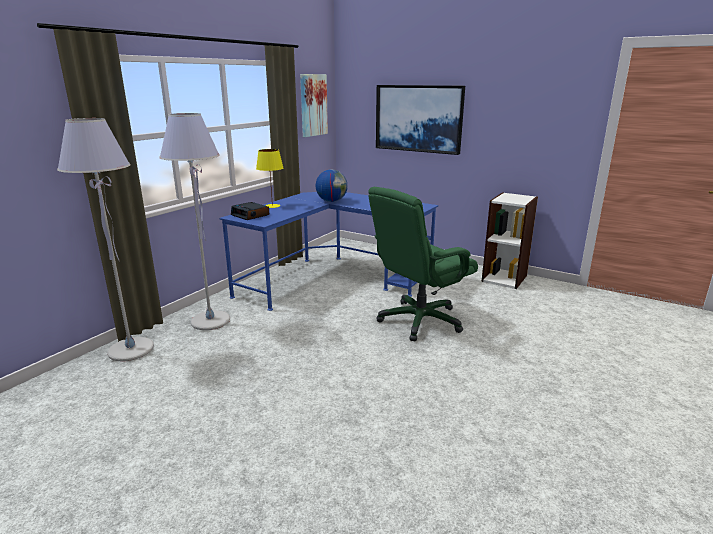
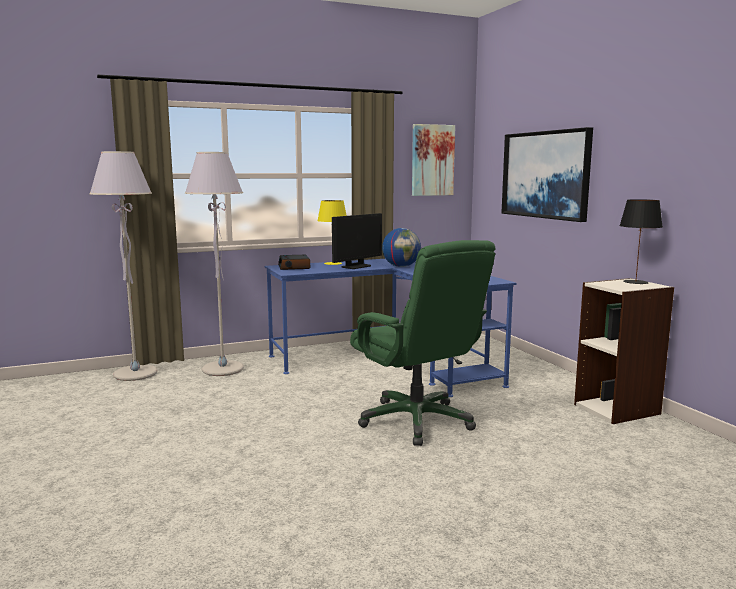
camera: 35 degrees right, 10 degrees down
green office chair [368,187,478,341] -> green office chair turned 120 degrees counterclockwise [350,240,495,446]
none -> monitor [332,213,382,269]
none -> black table lamp [619,199,663,284]

